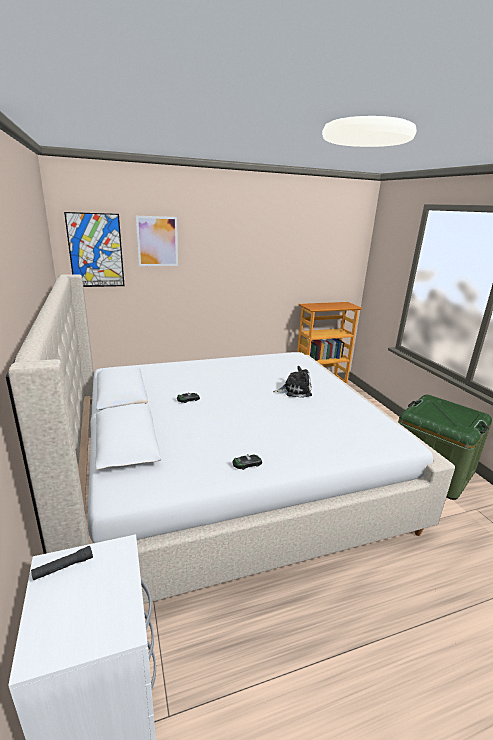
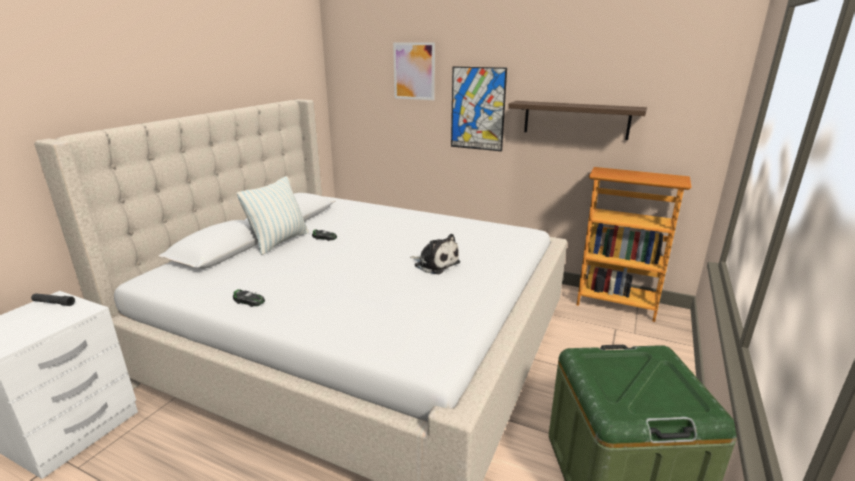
camera: 45 degrees right, 0 degrees up
picture [64,212,125,287] -> picture moved to [451,66,507,151]
none -> pillow [237,176,309,255]
none -> shelf [508,101,647,140]

